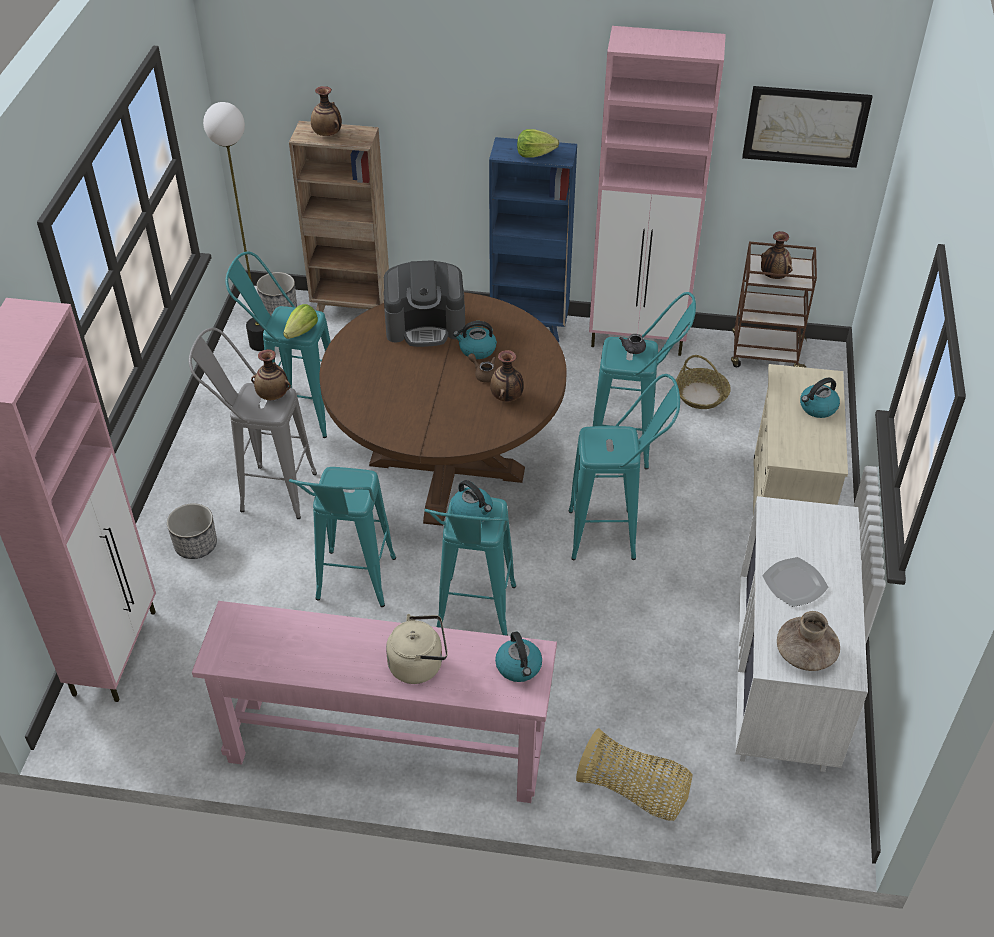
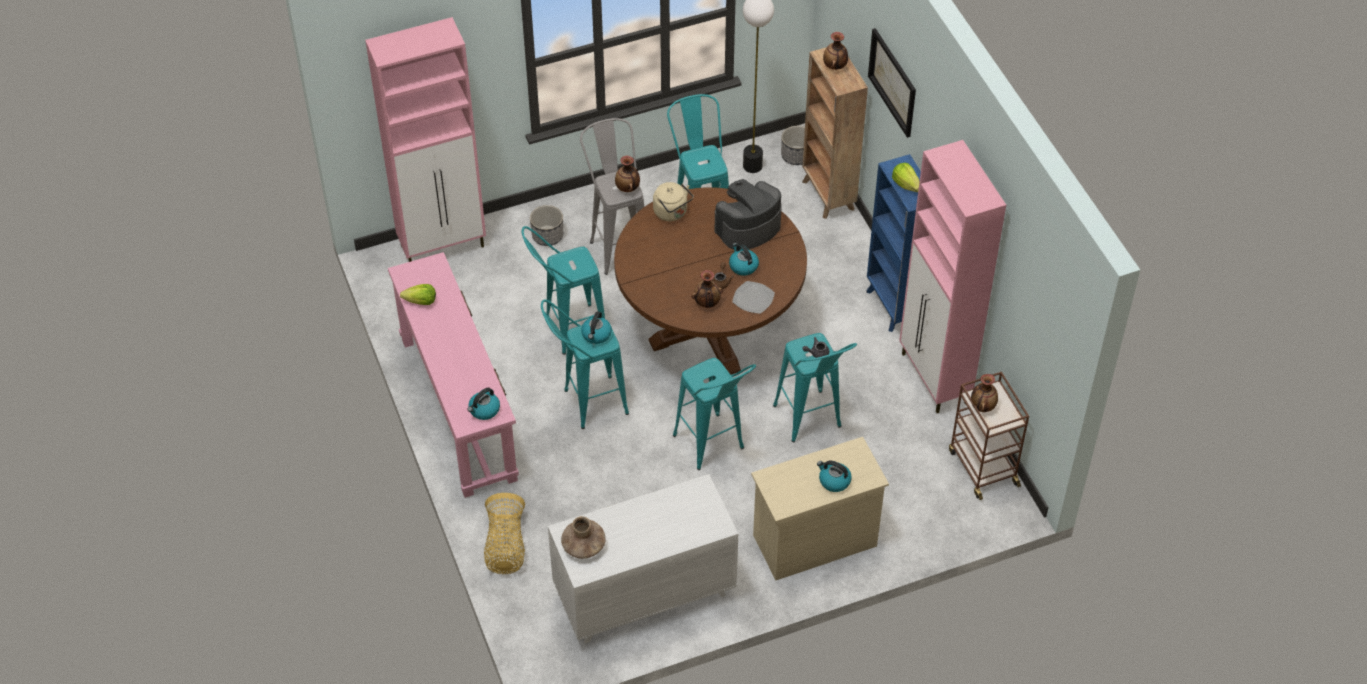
camera: 60 degrees right, 5 degrees up
lettuce [283,304,318,339] -> lettuce moved to [400,284,436,305]
coffee machine [384,260,465,347] -> coffee machine turned 90 degrees clockwise [715,179,782,250]
beige kettle [386,614,448,684] -> beige kettle moved to [653,182,694,221]
basket [676,355,731,409] -> none
picture [742,86,872,168] -> picture moved to [868,28,916,138]
plate [762,557,829,607] -> plate moved to [732,281,775,314]

